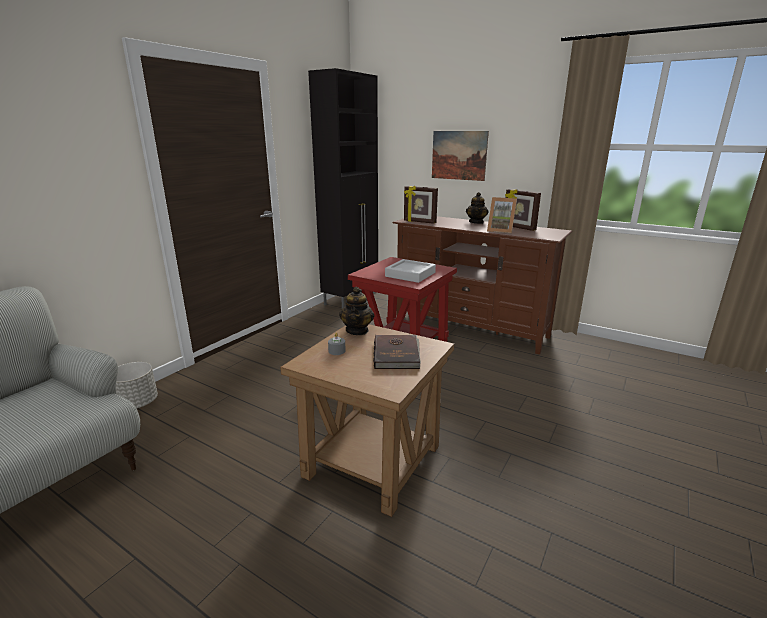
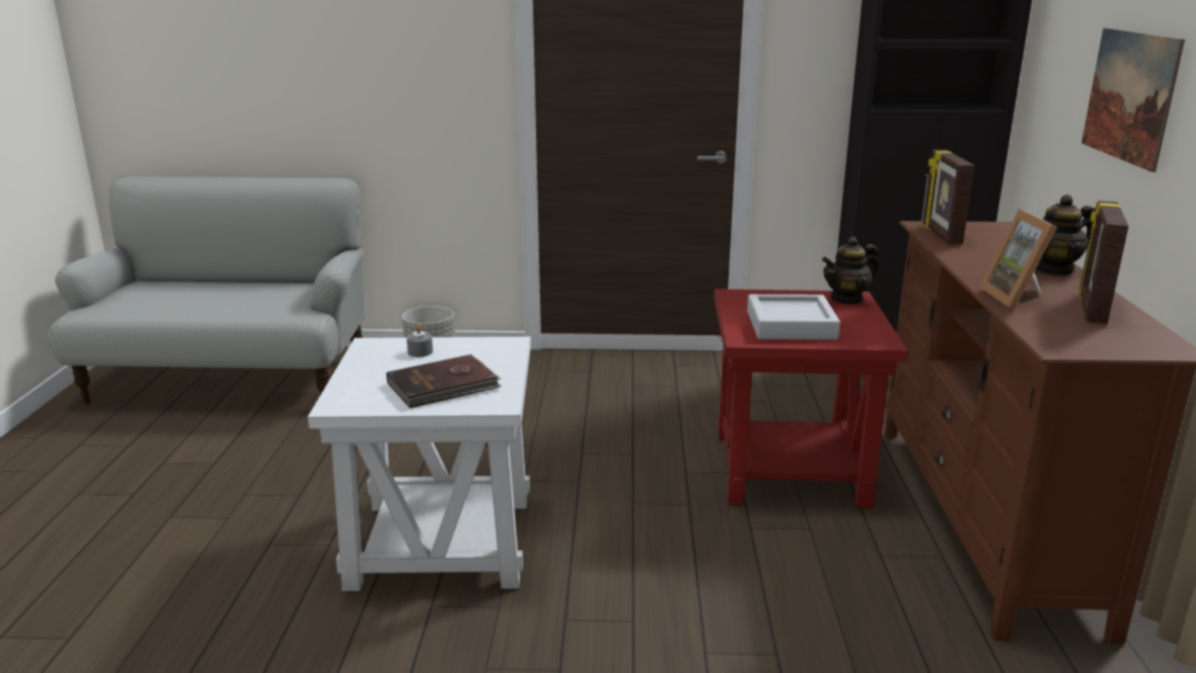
camera: 60 degrees right, 0 degrees up
brown side table [280,324,454,517] -> white side table [308,337,531,591]
teapot [339,287,374,335] -> teapot moved to [822,236,878,305]

